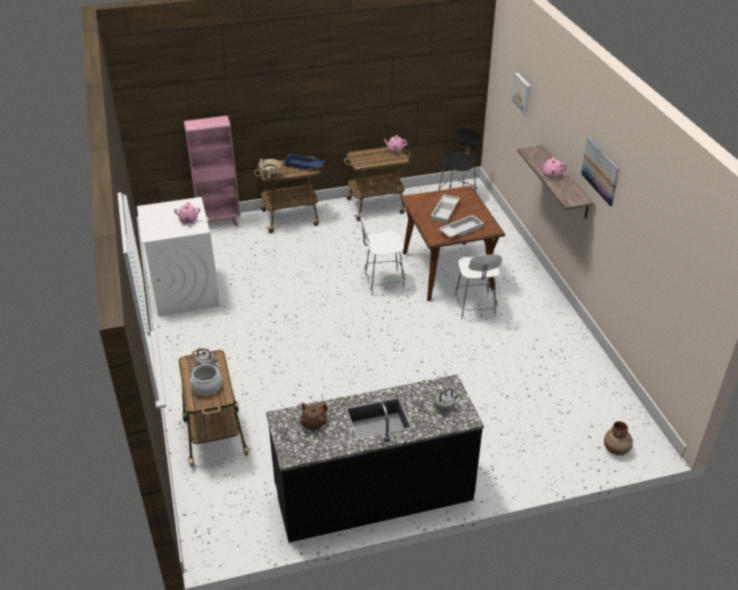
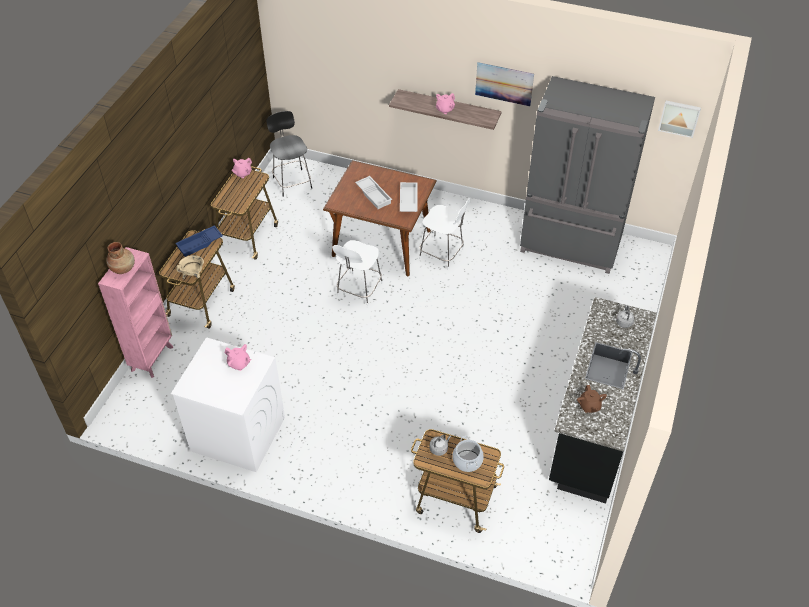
camera: 55 degrees left, 10 degrees up
picture [511,73,531,116] -> picture moved to [658,101,701,138]
brown vase [604,421,633,455] -> brown vase moved to [106,242,135,274]
none -> grey fridge [520,76,655,274]

